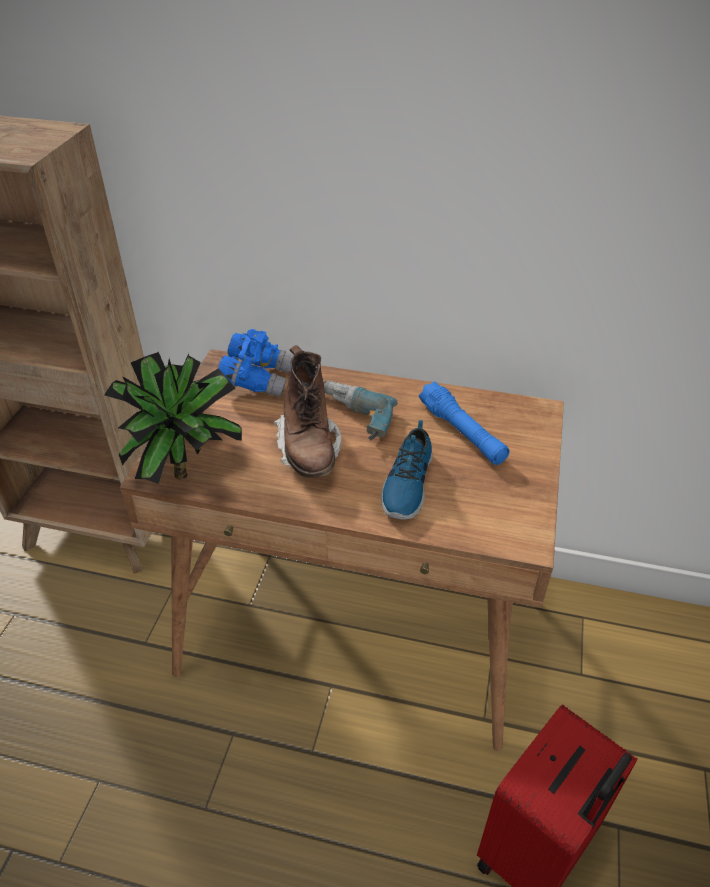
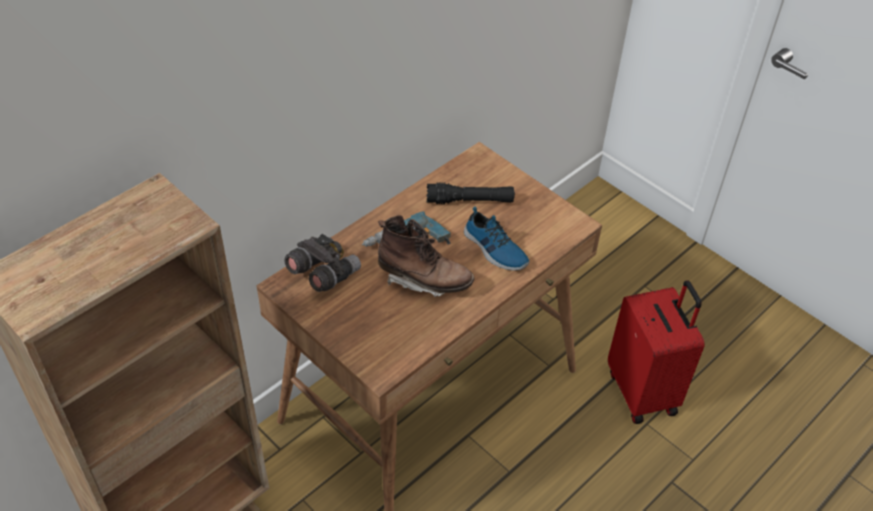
camera: 60 degrees left, 5 degrees up
potted plant [104,352,242,484] -> none
blue binoculars [218,329,294,397] -> grey binoculars [285,234,361,292]
blue flashlight [419,381,510,465] -> black flashlight [427,182,515,204]

